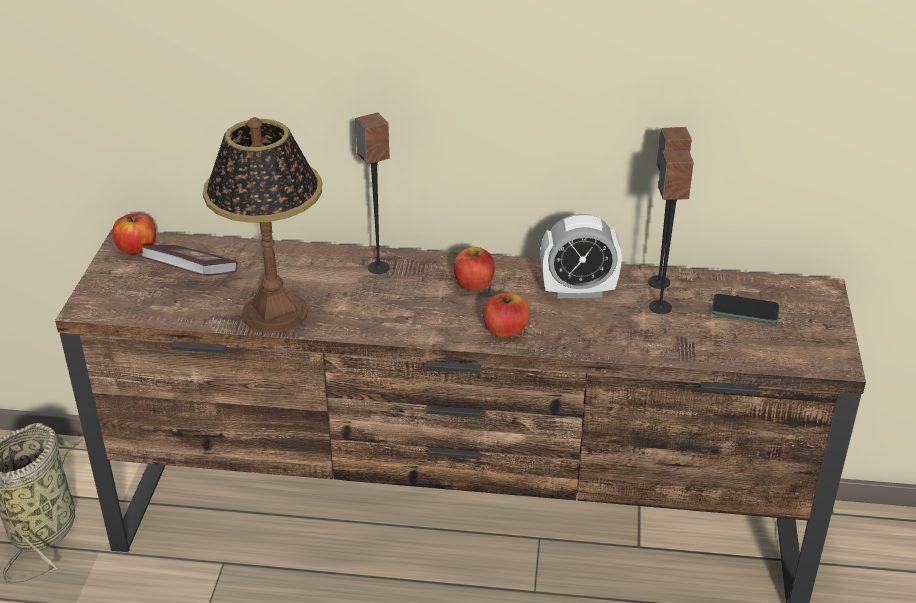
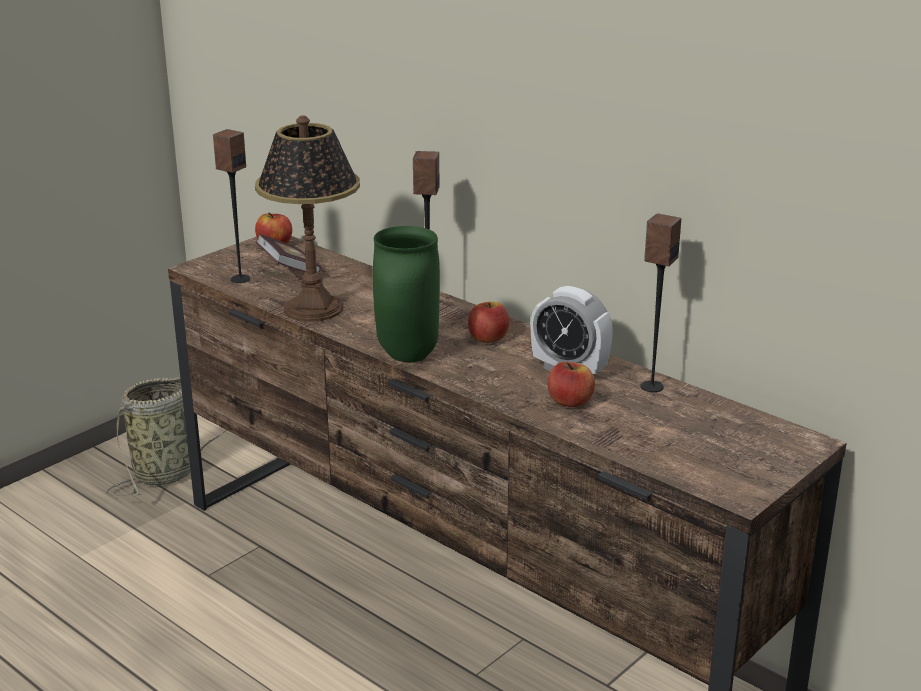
camera: 35 degrees right, 10 degrees down
apple [483,293,529,337] -> apple moved to [548,362,595,407]
speaker [649,150,694,314] -> speaker moved to [213,129,250,283]
phone [711,294,779,323] -> none
none -> green vase [373,226,440,362]

